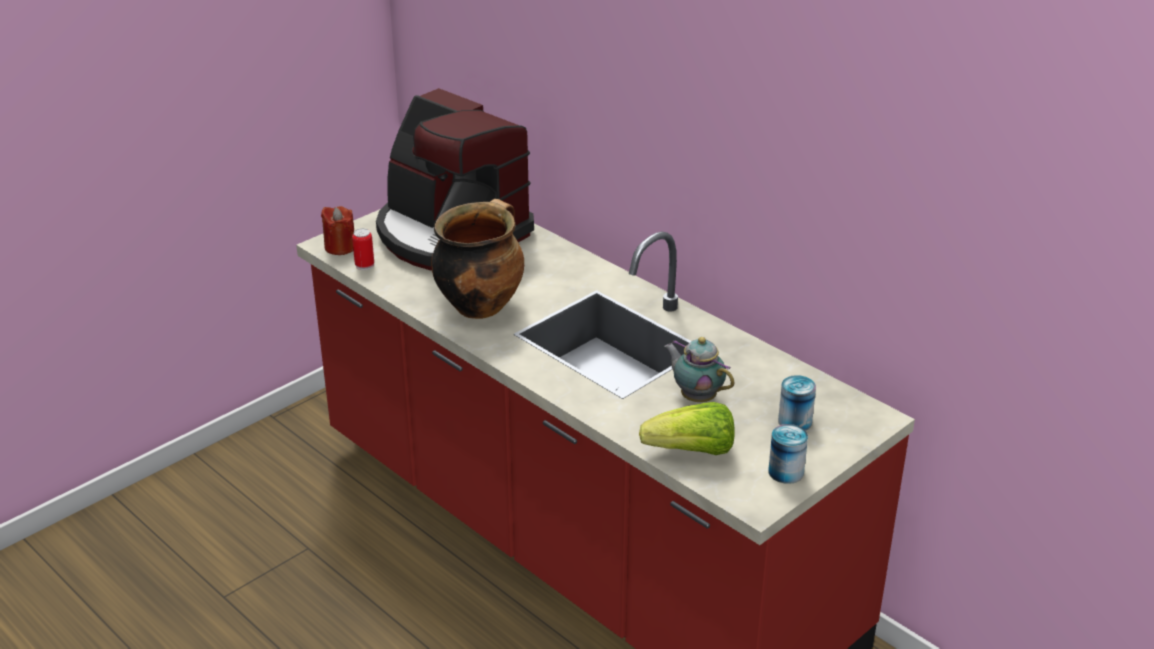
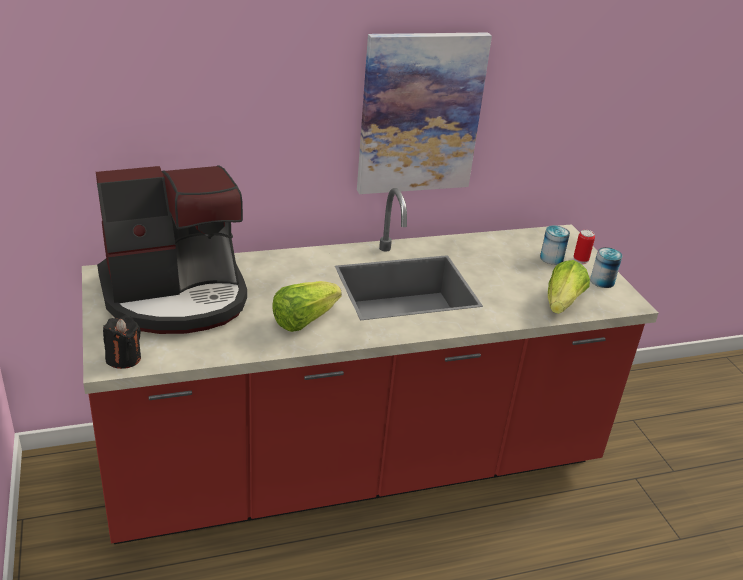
camera: 65 degrees left, 0 degrees up
red candle [321,206,354,255] -> black candle [103,315,141,369]
can [352,228,374,270] -> can moved to [573,230,595,264]
cooking pot [431,199,524,319] -> lettuce [272,281,342,332]
teapot [664,337,734,402] -> none
none -> picture [357,33,492,194]

